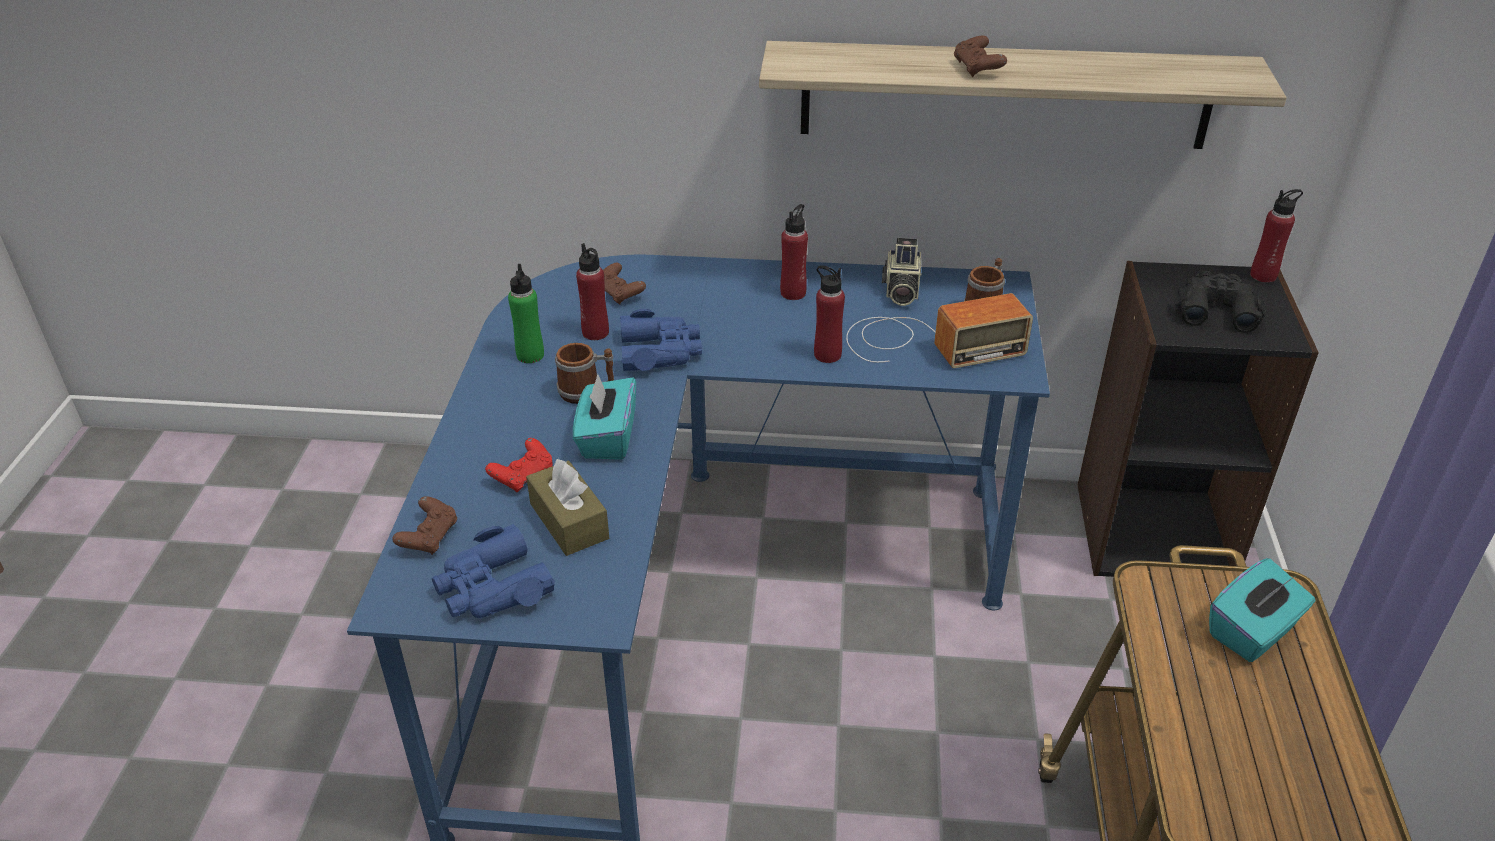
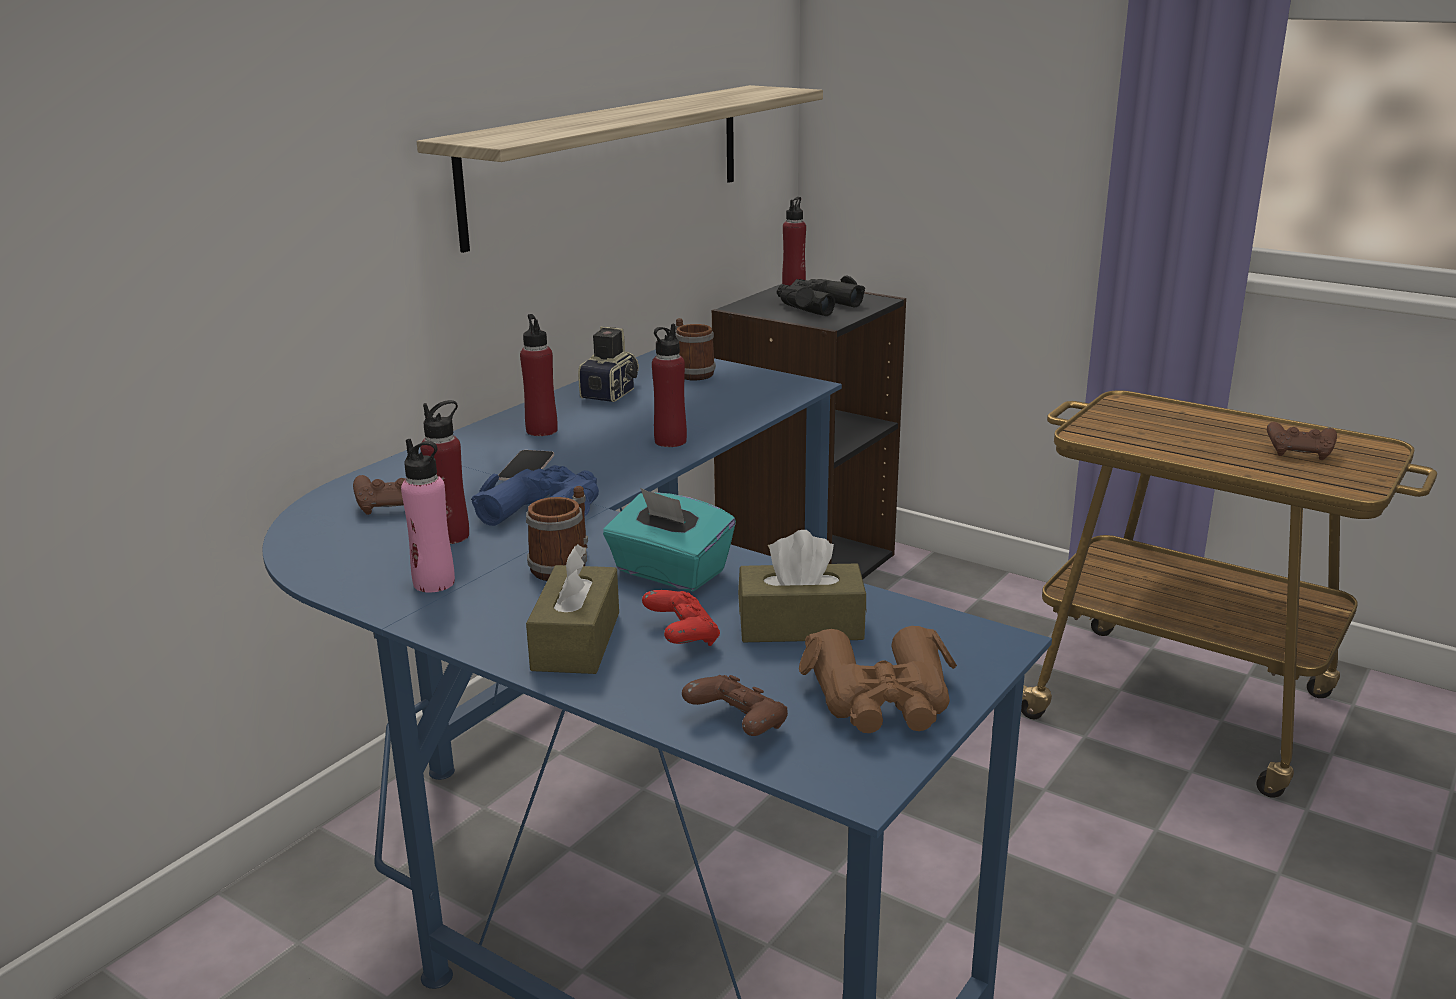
camera: 60 degrees left, 15 degrees down
blue binoculars [432,524,555,618] -> brown binoculars [799,626,957,733]
green bottle [508,264,544,363] -> pink bottle [401,439,455,592]
radio [846,293,1033,368] -> none
camera [882,238,921,306] -> camera turned 105 degrees counterclockwise [578,327,639,402]
brown game controller [954,36,1007,77] -> brown game controller moved to [1267,422,1337,460]
turquoise tissue box [1209,558,1315,662] -> none
none -> phone [498,450,554,481]
none -> brown tissue box [526,544,619,674]

